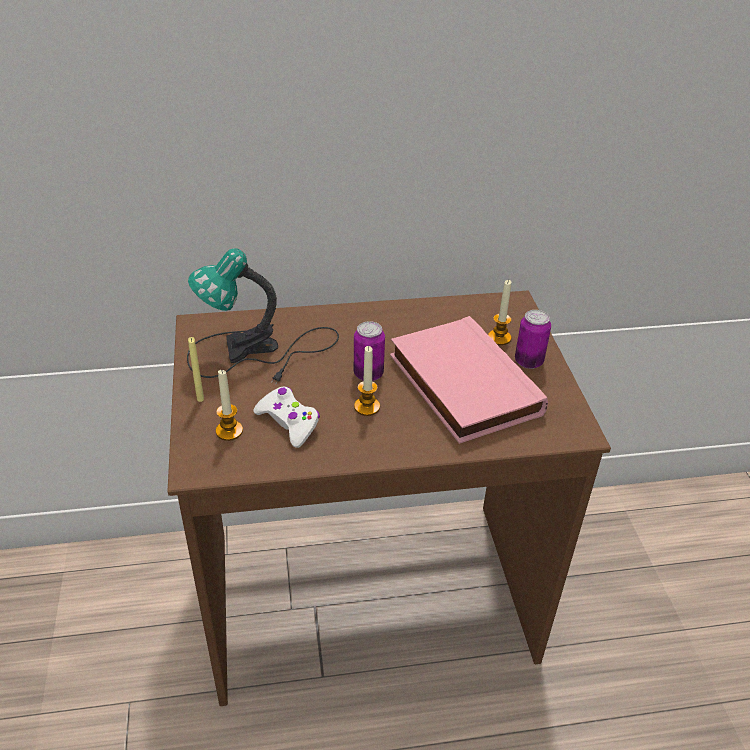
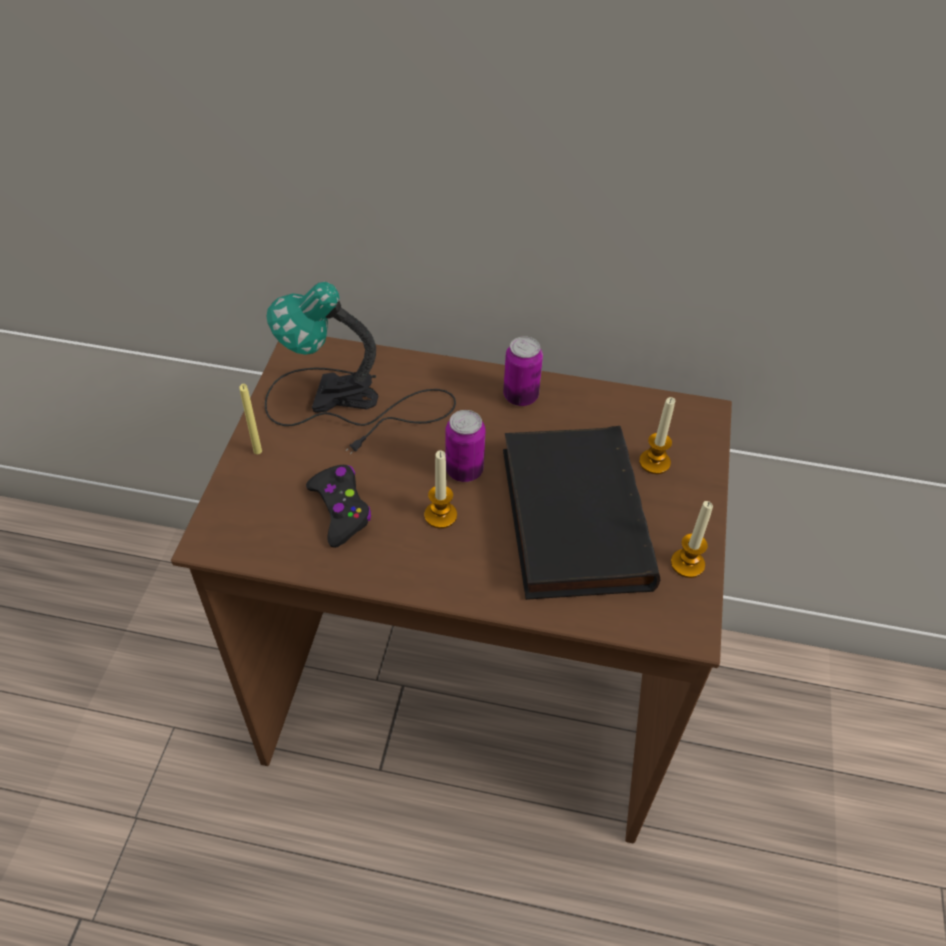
camera: 20 degrees right, 10 degrees up
candle [216,369,243,441] -> candle moved to [671,501,713,578]
white game controller [253,387,320,448] -> black game controller [306,465,371,548]
pink book [390,316,548,444] -> black book [503,426,660,600]
can [515,310,551,369] -> can moved to [503,336,543,406]

